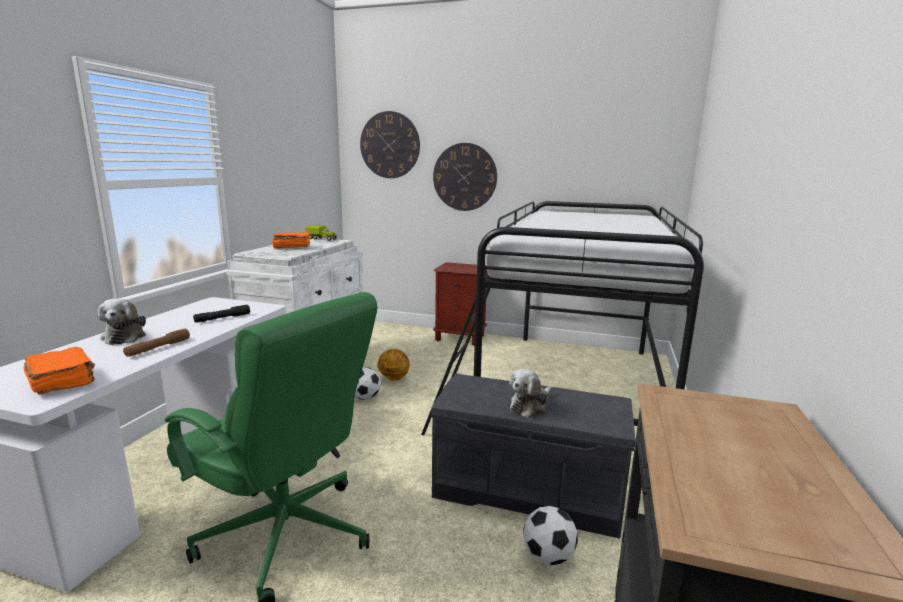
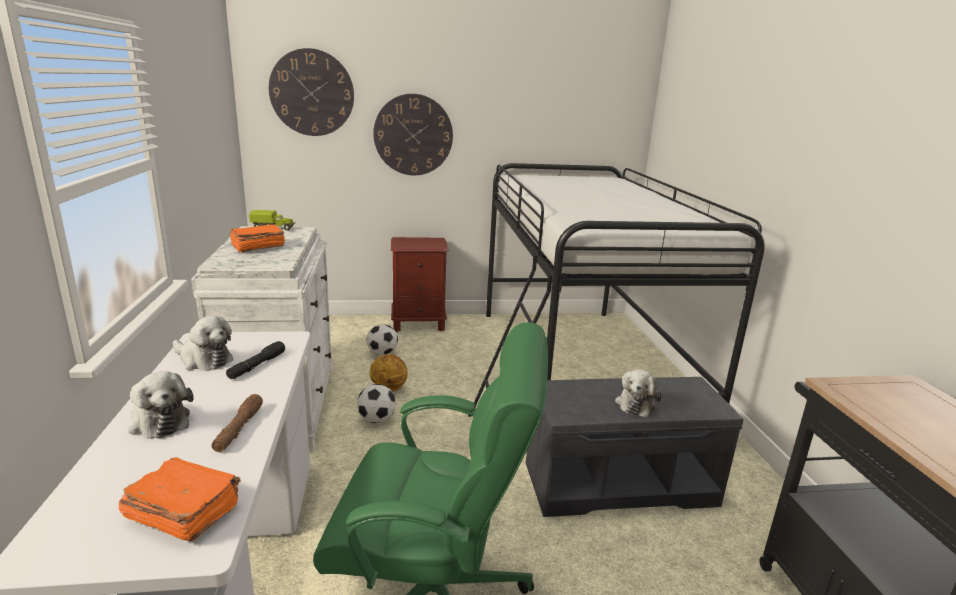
camera: 25 degrees left, 5 degrees up
football [523,506,578,565] -> football moved to [366,324,398,355]
none -> plush toy [173,316,233,371]

